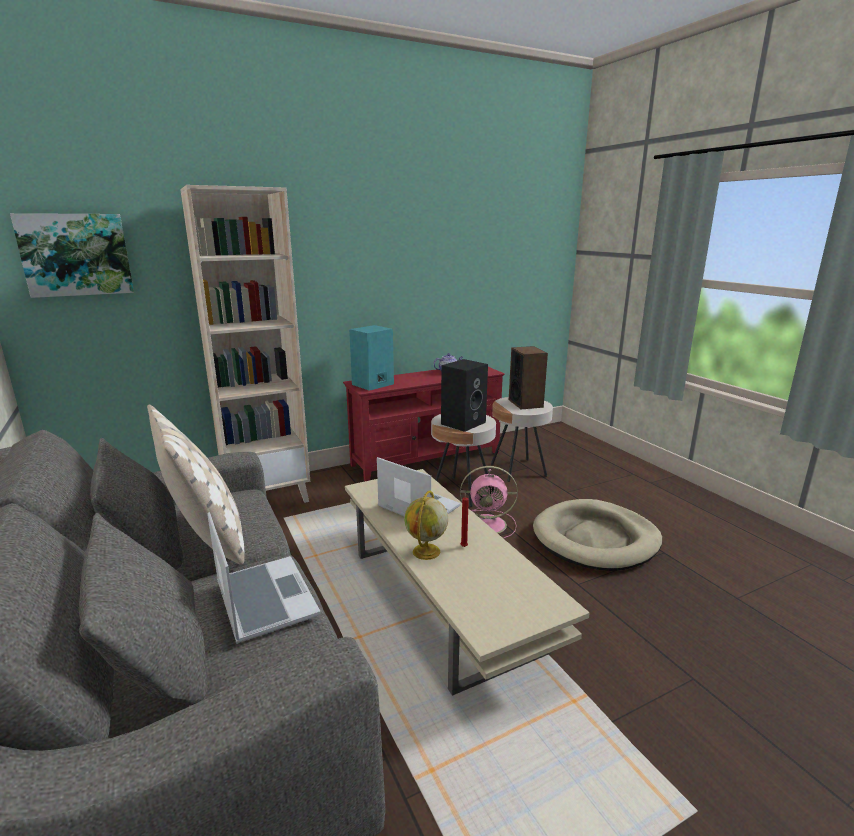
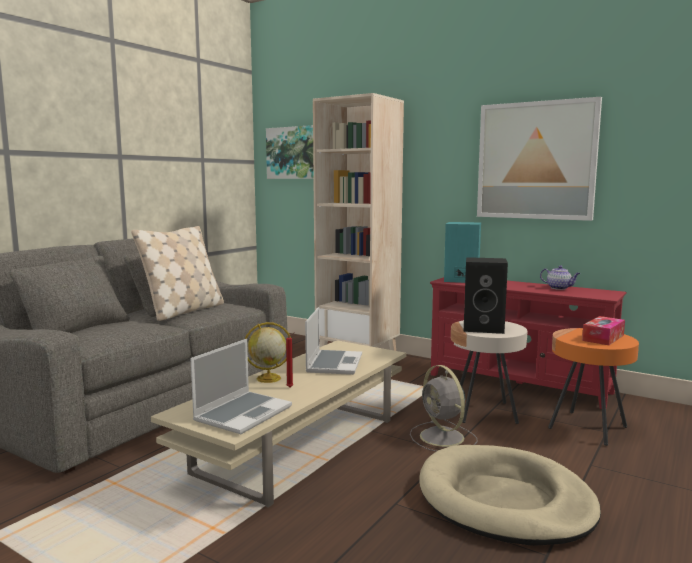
camera: 60 degrees right, 10 degrees down
laptop [207,512,321,644] -> laptop moved to [190,339,292,434]
pink fan [460,466,518,538] -> grey fan [410,365,477,452]
beige side table [491,397,553,482] -> orange side table [548,328,639,446]
speaker [509,346,548,409] -> tissue box [582,316,625,345]
none -> picture [477,97,602,221]

